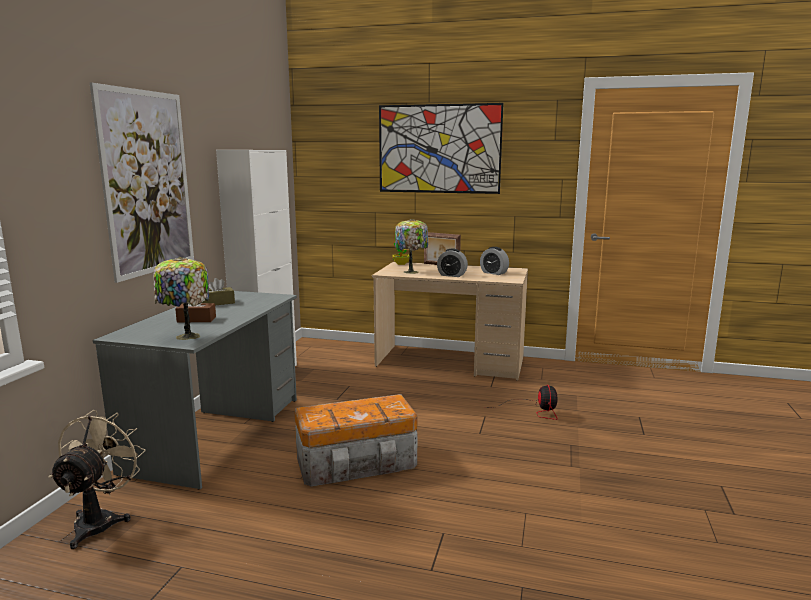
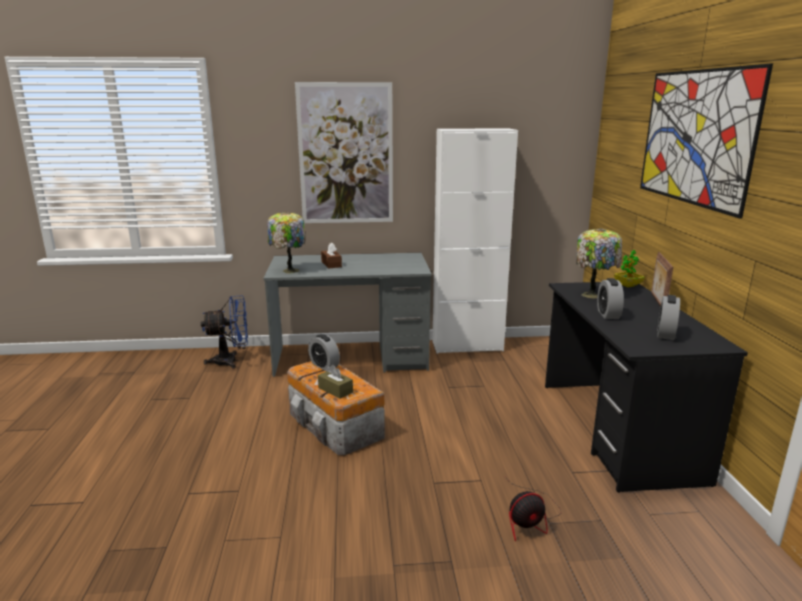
camera: 70 degrees right, 5 degrees up
beige fan [49,410,146,549] -> blue fan [201,296,248,369]
brown tissue box [202,278,235,306] -> brown tissue box moved to [318,365,353,399]
beige desk [372,262,528,381] -> black desk [545,282,748,493]
none -> alarm clock [308,334,340,371]

